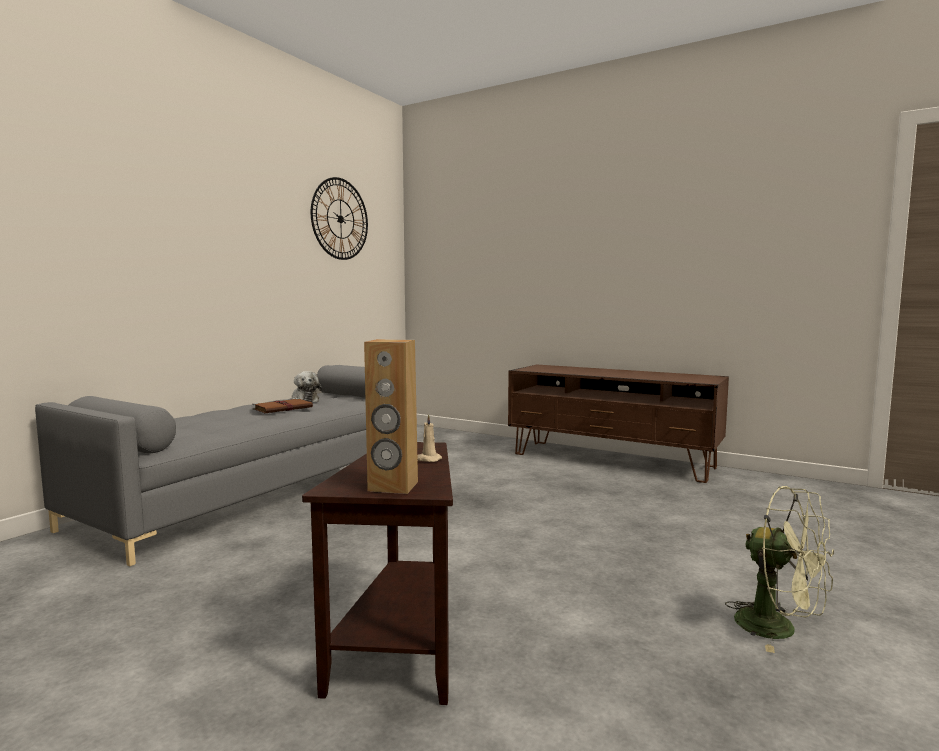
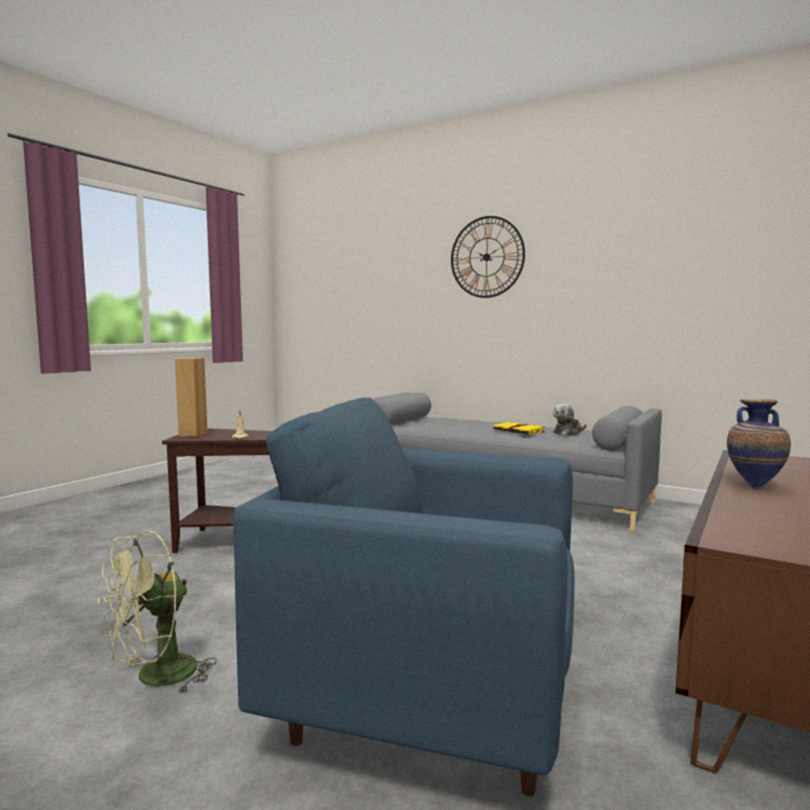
camera: 90 degrees right, 0 degrees up
brown book [253,398,313,413] -> yellow book [493,422,546,435]
wall clock [311,177,368,260] -> wall clock moved to [451,216,525,298]
none -> blue armchair [233,397,574,796]
none -> vase [727,399,791,488]

